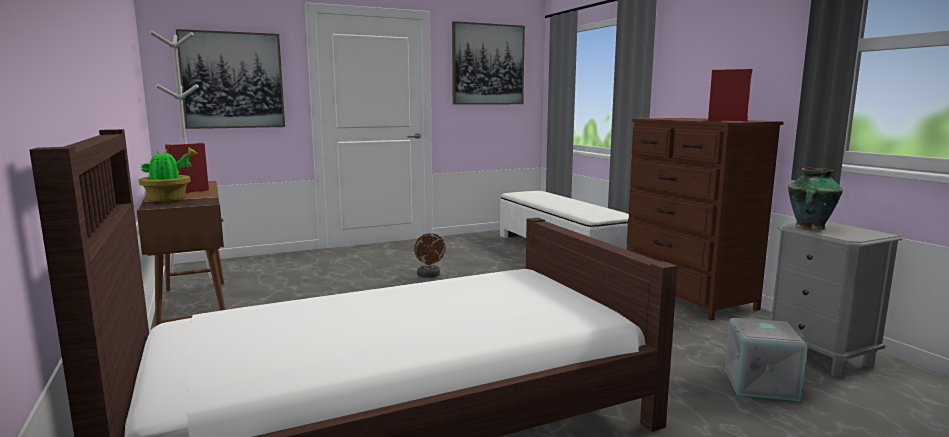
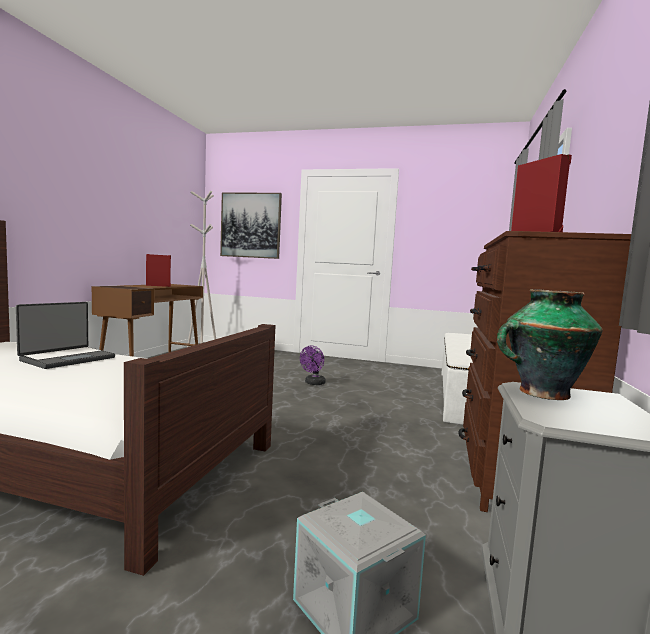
camera: 40 degrees right, 5 degrees down
potted plant [139,148,197,202] -> none
brown fan [414,233,445,278] -> purple fan [300,346,326,385]
picture [452,21,525,105] -> none
none -> laptop [16,302,115,369]

